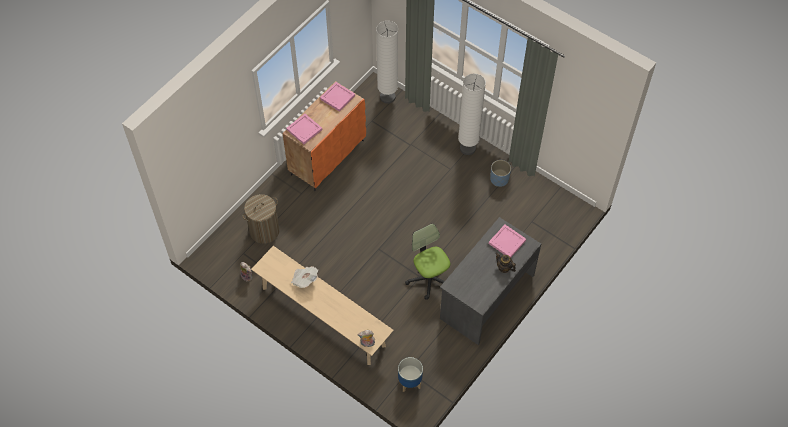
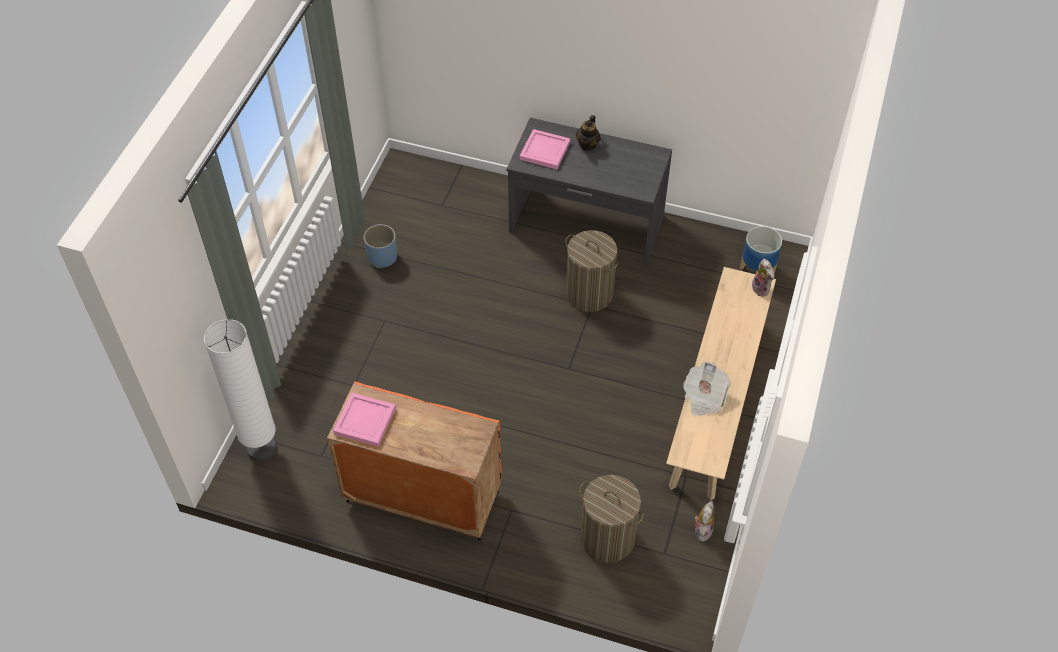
camera: 110 degrees left, 5 degrees down
pink tray [286,114,322,144] -> none
office chair [405,224,450,300] -> laundry basket [565,230,618,312]
white floor lamp [458,74,486,155] -> none

